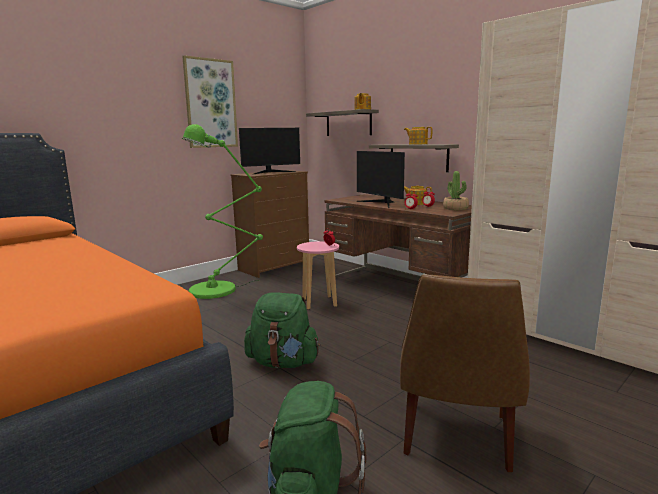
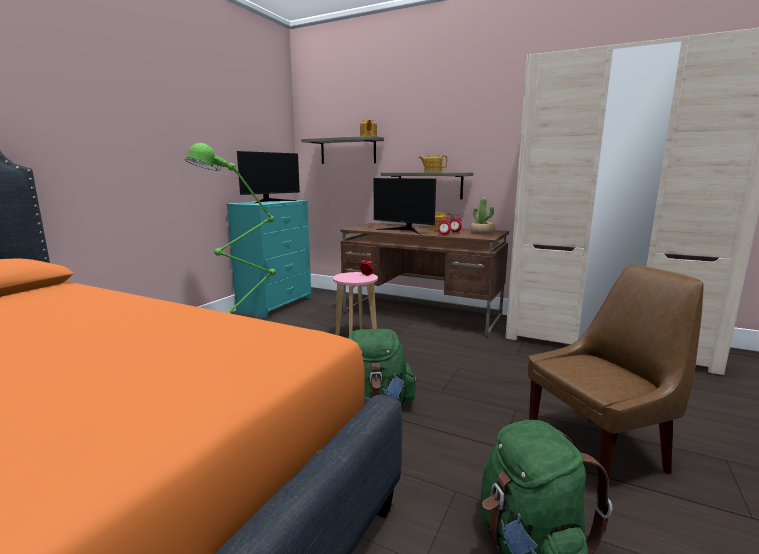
camera: 20 degrees left, 0 degrees up
picture [182,55,238,148] -> none
brown dresser [231,170,309,278] -> turquoise dresser [226,200,311,317]
brown chair [400,274,530,472] -> brown chair turned 105 degrees counterclockwise [528,265,704,492]

